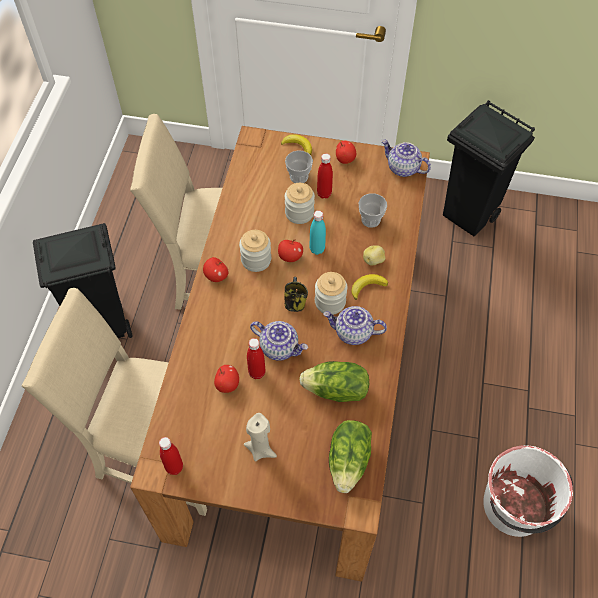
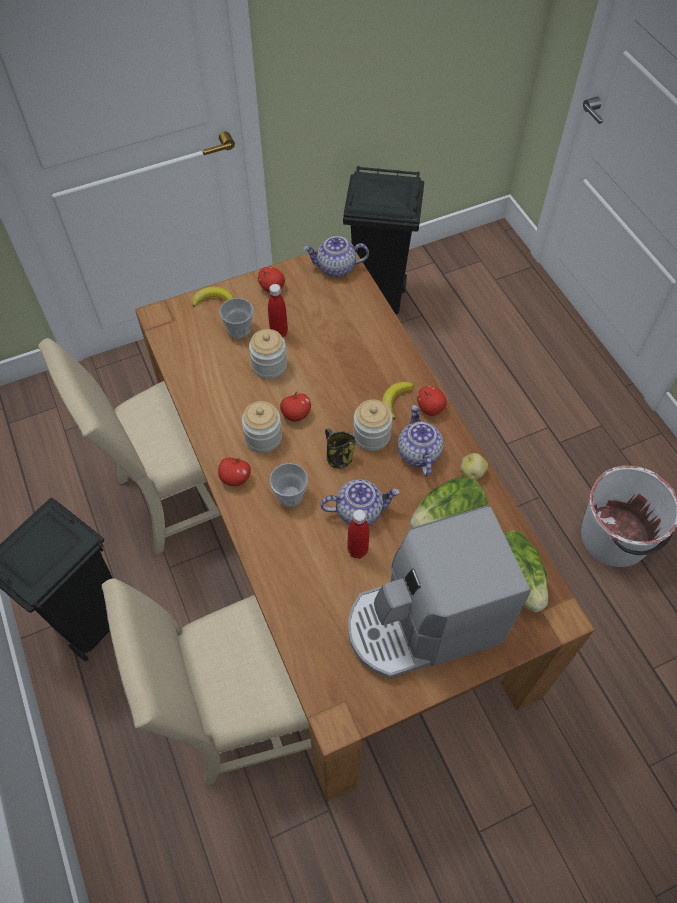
camera: 35 degrees left, 0 degrees up
red bottle [159,437,183,475] -> none
apple [214,365,239,393] -> apple moved to [417,386,447,416]
beige candle [244,413,277,461] -> coffee machine [348,505,531,679]
turquoise bottle [309,210,326,255] -> none
teapot [323,306,387,345] -> teapot turned 105 degrees clockwise [398,405,443,477]
cup [358,193,387,228] -> cup moved to [269,463,308,507]
potato [363,245,385,265] -> potato moved to [460,453,488,480]

